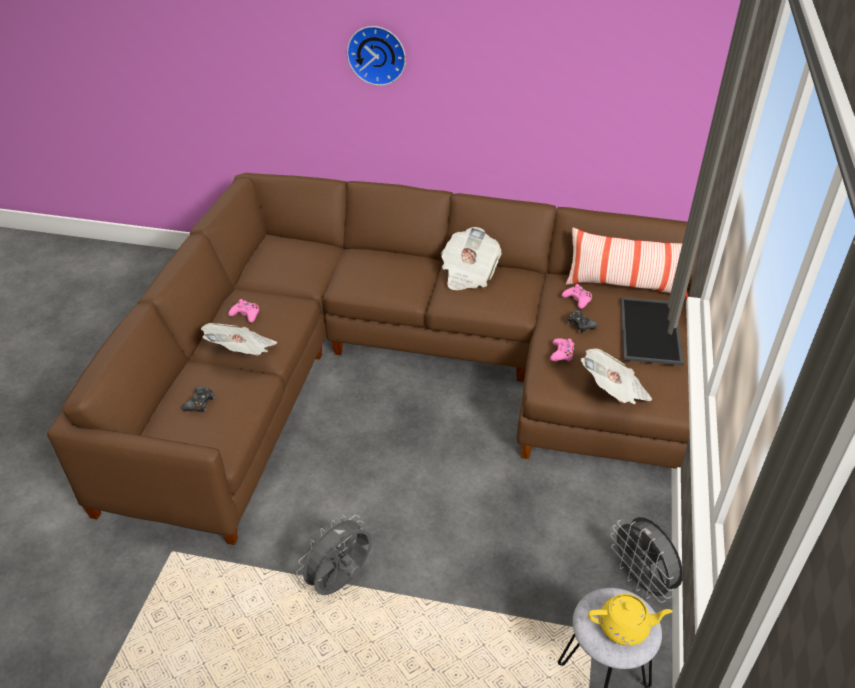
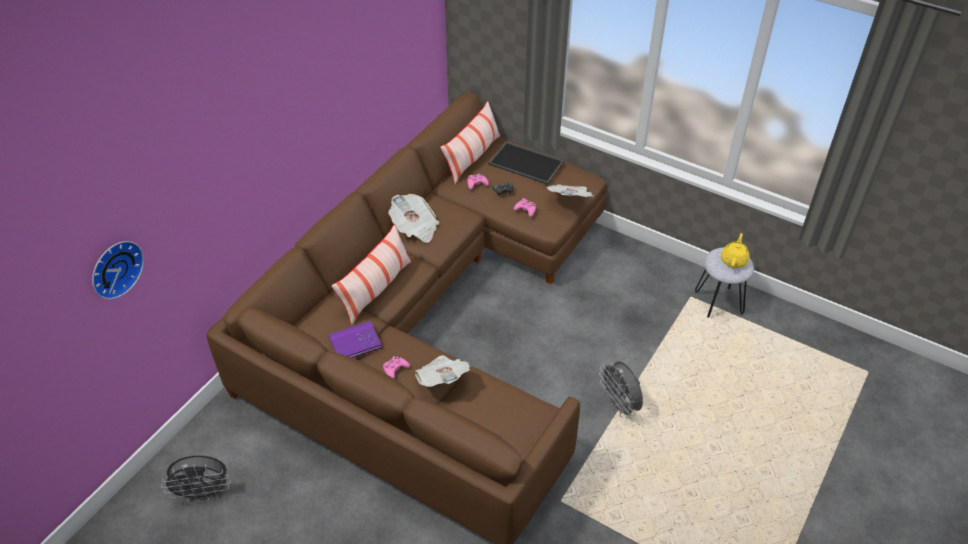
camera: 70 degrees left, 5 degrees up
black game controller [182,386,215,412] -> none
wall clock [347,26,406,86] -> wall clock moved to [92,241,144,299]
grey fan [610,517,683,603] -> grey fan moved to [161,455,231,503]
none -> purple book [329,321,382,358]
none -> pillow [331,224,412,325]

